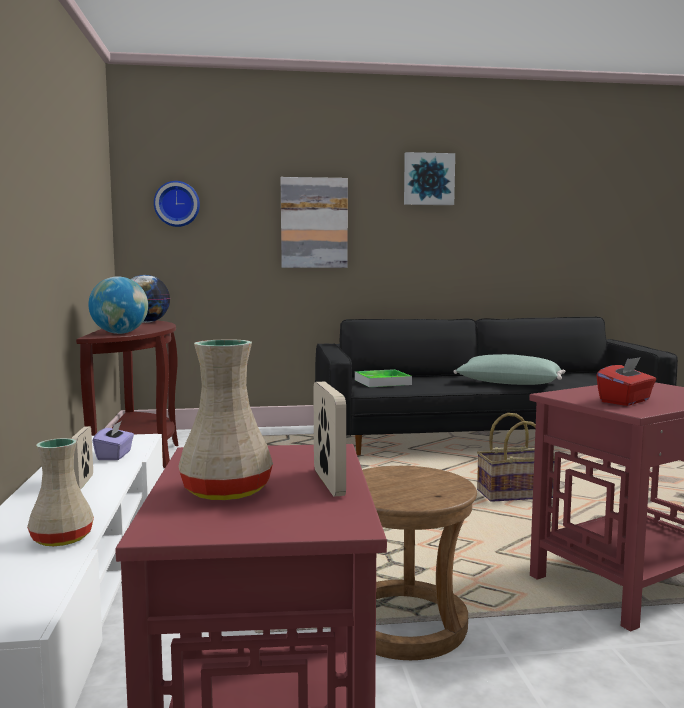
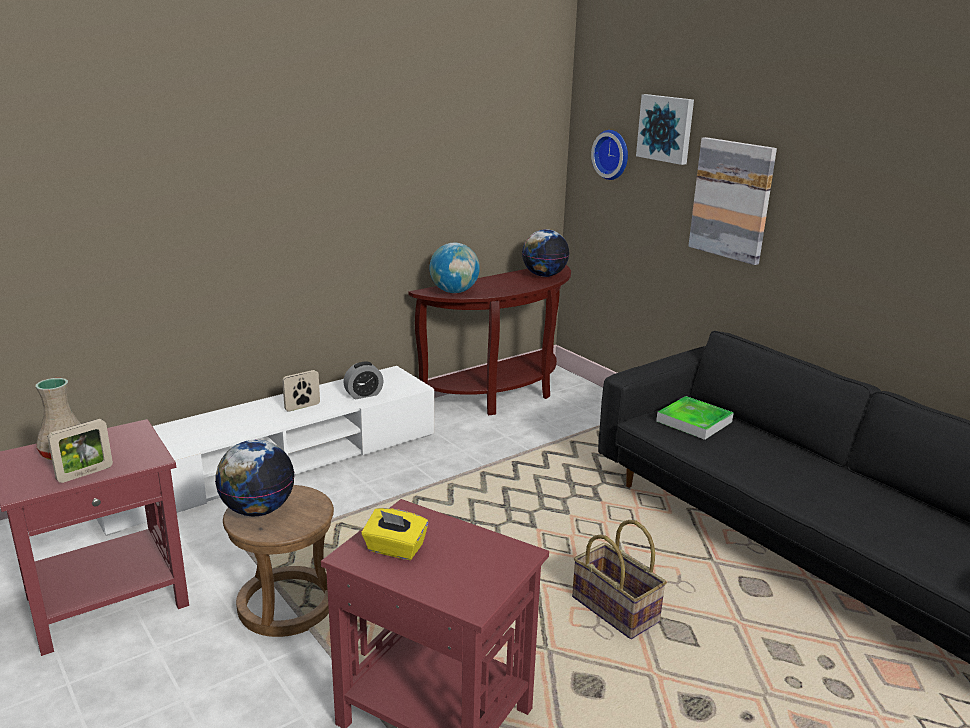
camera: 60 degrees right, 15 degrees up
beige vase [27,438,94,546] -> none
purple tissue box [93,421,134,460] -> alarm clock [343,362,384,400]
picture [404,152,455,205] -> picture moved to [636,94,694,165]
green pillow [453,354,565,385] -> none
red tissue box [596,357,656,406] -> yellow tissue box [361,508,428,560]
none -> globe [215,440,295,516]

